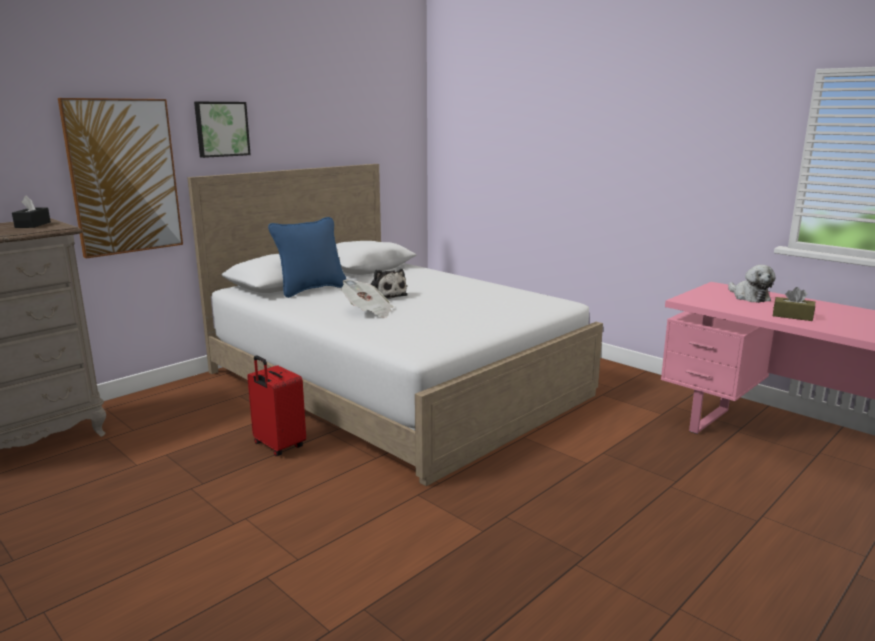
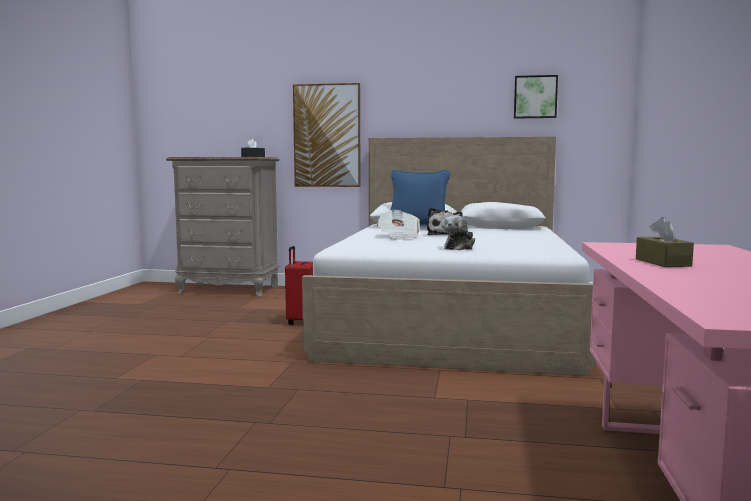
camera: 55 degrees right, 10 degrees down
picture [194,102,251,158] -> picture moved to [514,75,558,119]
plush toy [728,265,775,303] -> plush toy moved to [443,215,475,250]

